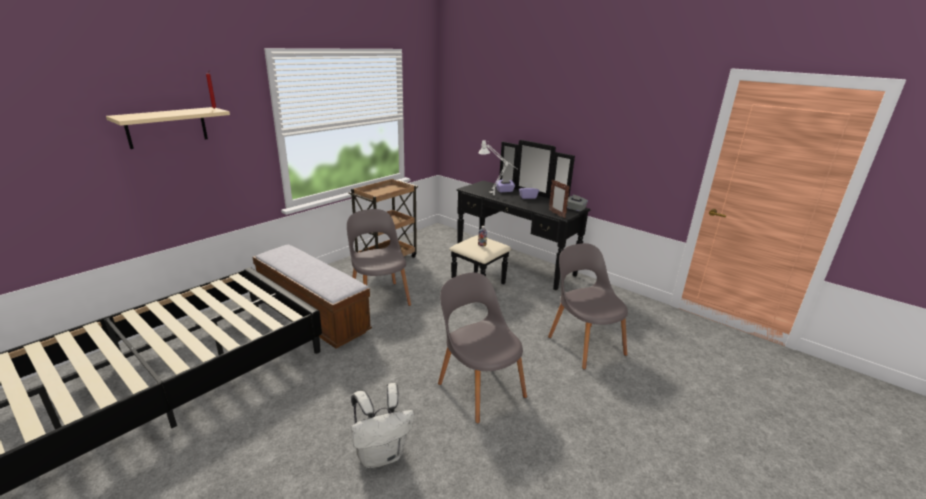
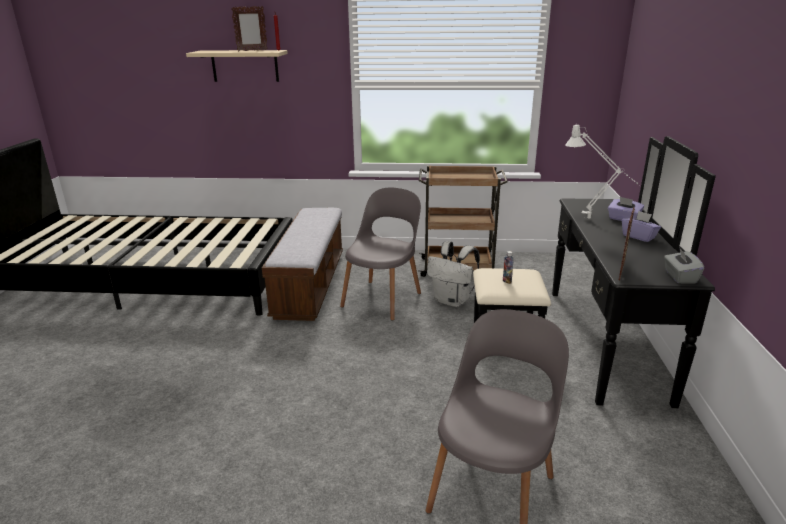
camera: 55 degrees right, 0 degrees up
white backpack [351,383,414,468] -> white backpack moved to [427,241,480,307]
grey chair [438,273,527,423] -> none
none -> picture frame [231,6,268,51]

